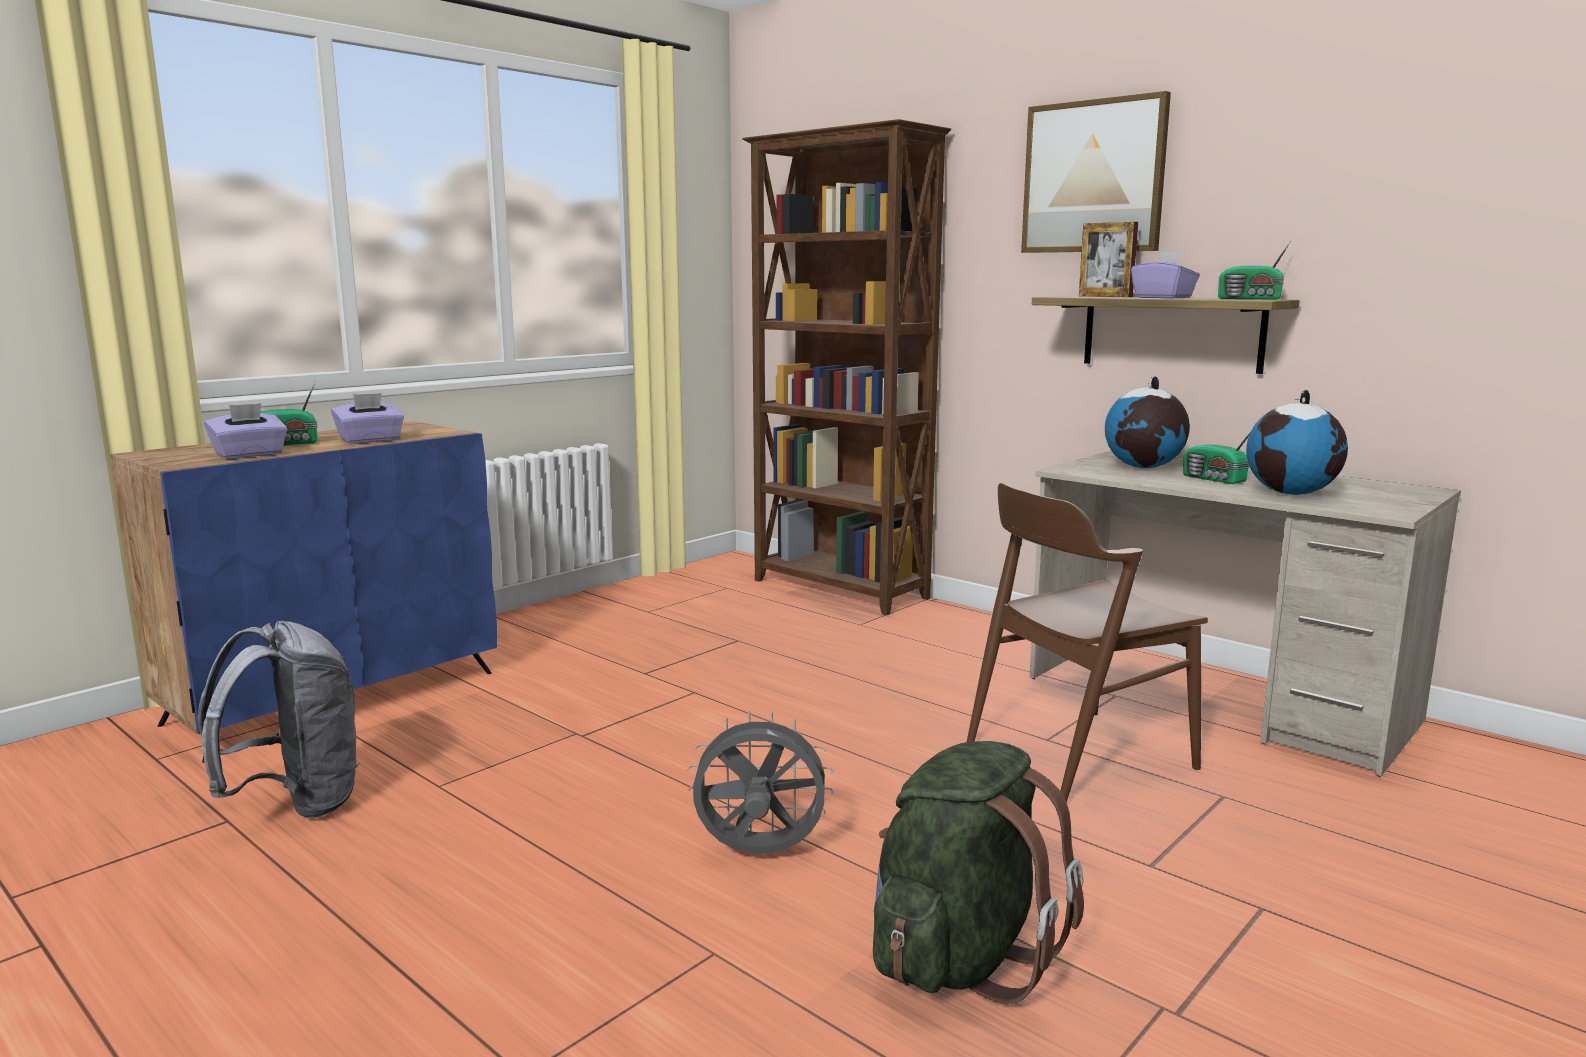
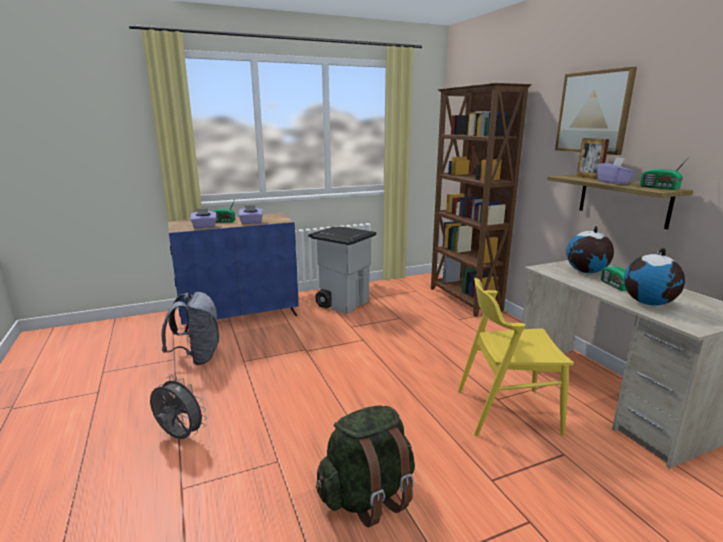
camera: 25 degrees right, 5 degrees up
grey fan [688,711,834,854] -> grey fan moved to [150,376,207,439]
brown chair [967,483,1208,803] -> yellow chair [458,278,574,436]
none -> grey trash can [308,226,376,314]

